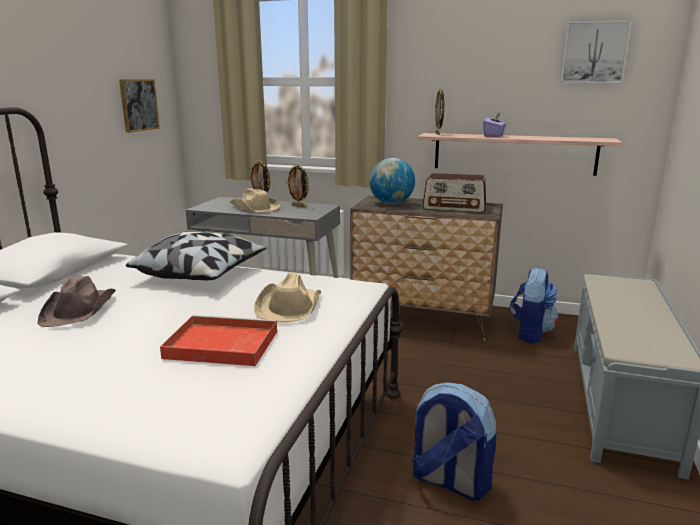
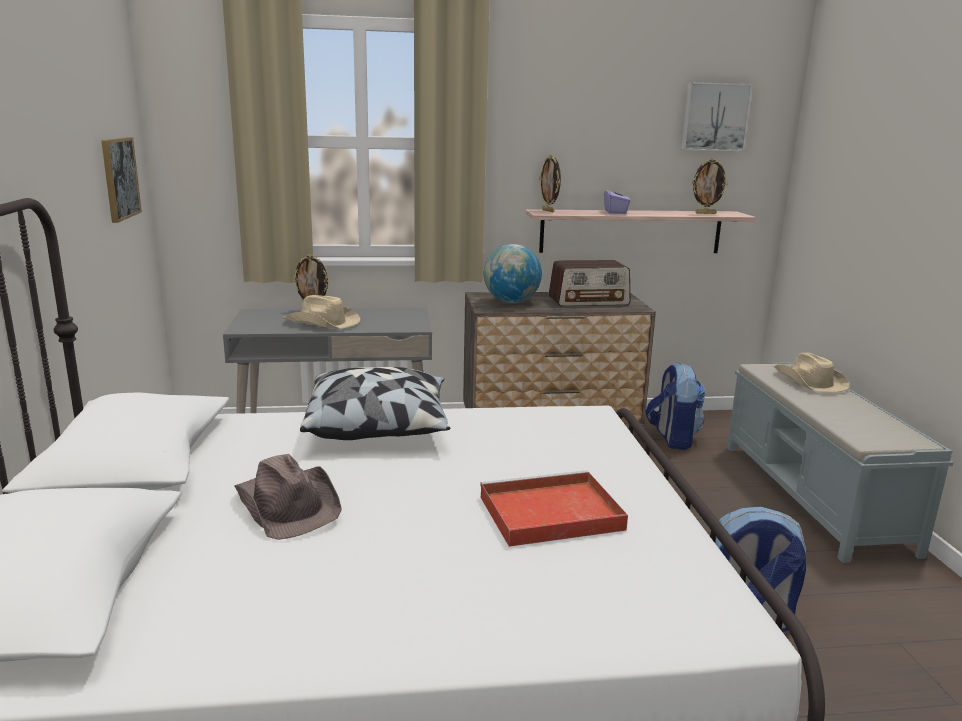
camera: 25 degrees left, 0 degrees up
beige hat [254,272,321,322] -> beige hat moved to [774,352,850,393]
picture frame [286,164,309,207] -> picture frame moved to [691,158,728,214]

